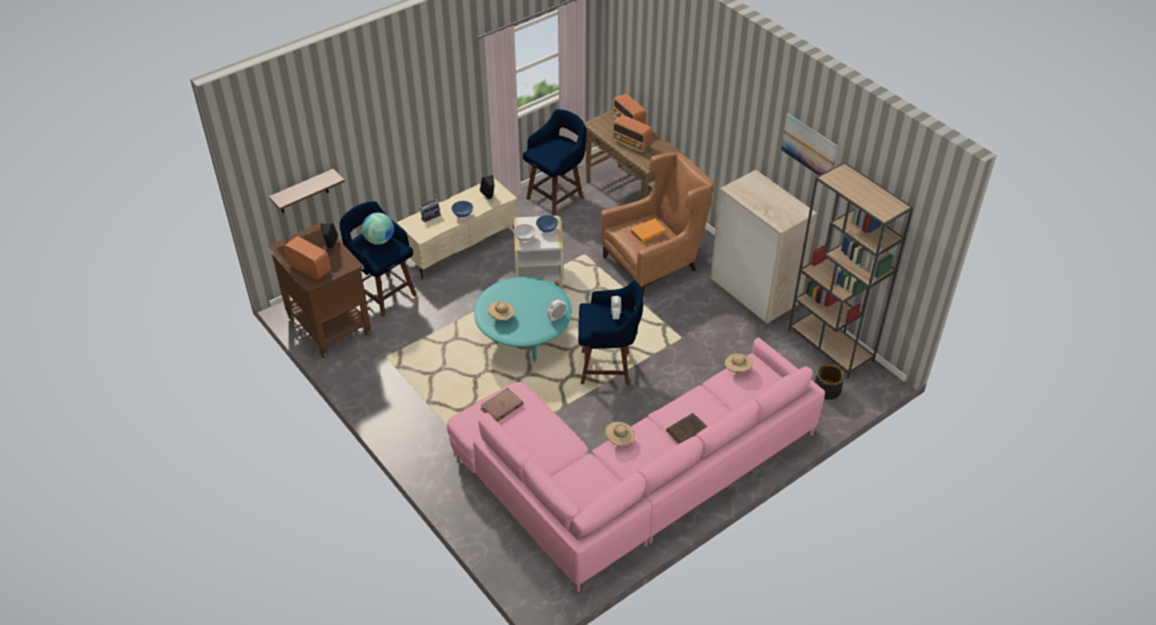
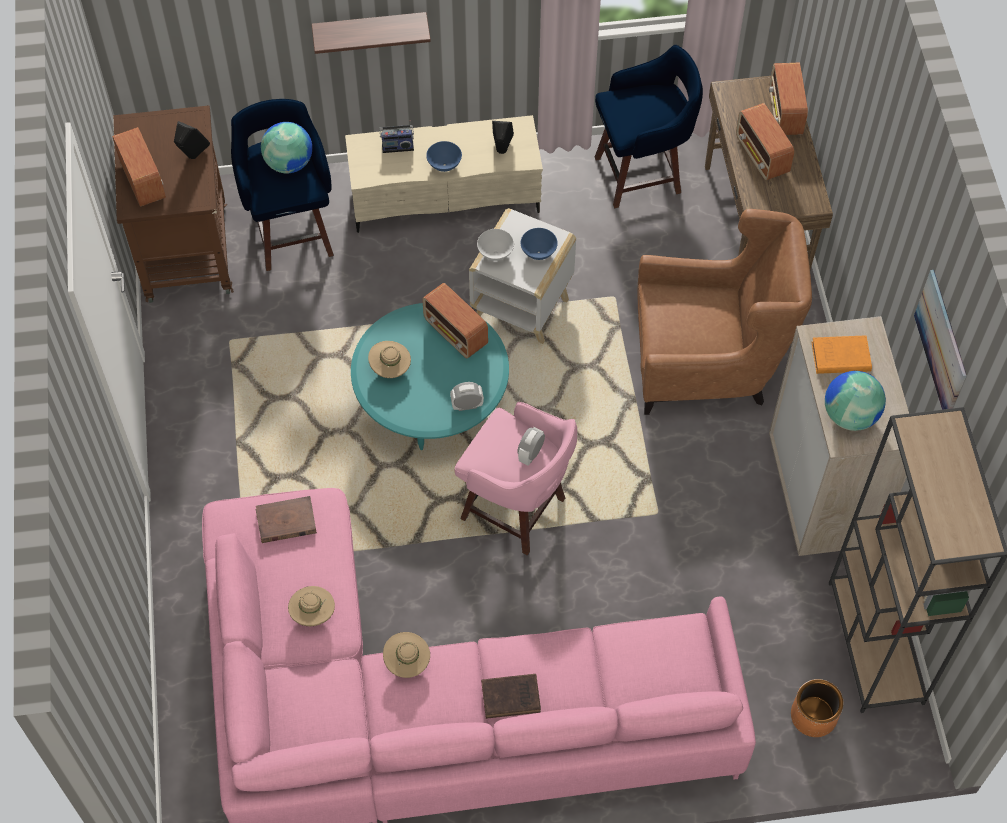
camera: 30 degrees right, 15 degrees up
shelf [269,169,345,213] -> shelf moved to [312,12,431,54]
blue stool [578,280,643,385] -> pink stool [455,402,577,555]
orange book [631,219,666,243] -> orange book moved to [812,335,872,374]
beige hat [725,354,753,373] -> beige hat moved to [288,586,335,626]
black planter [815,364,845,400] -> orange planter [791,679,844,737]
none -> radio [422,283,488,359]
none -> globe [825,371,886,431]

